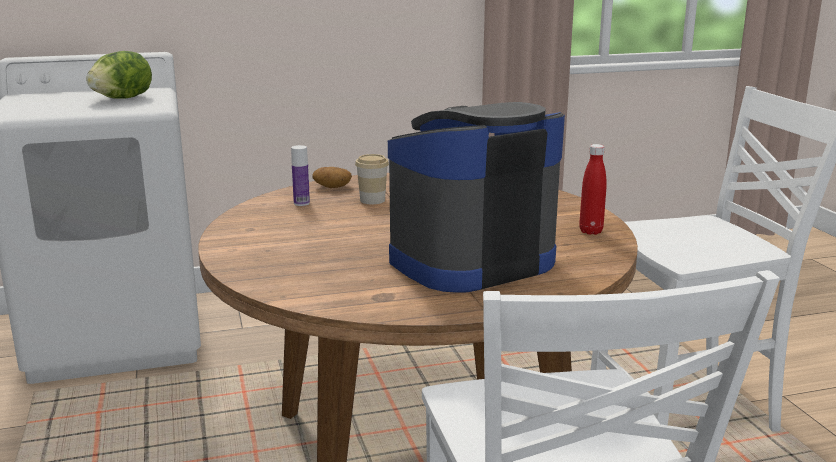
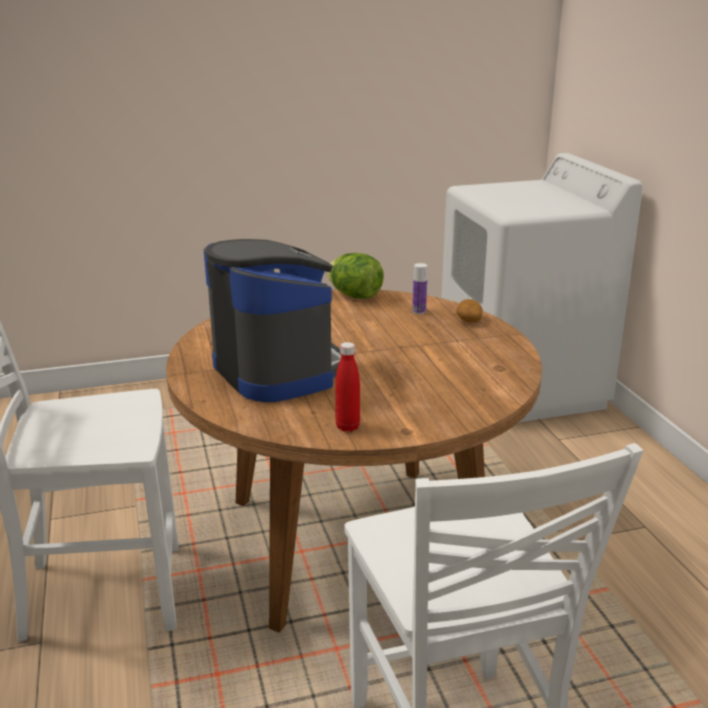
camera: 90 degrees right, 5 degrees up
lettuce [86,51,152,99] -> lettuce moved to [326,253,384,299]
cup [355,154,389,204] -> none

